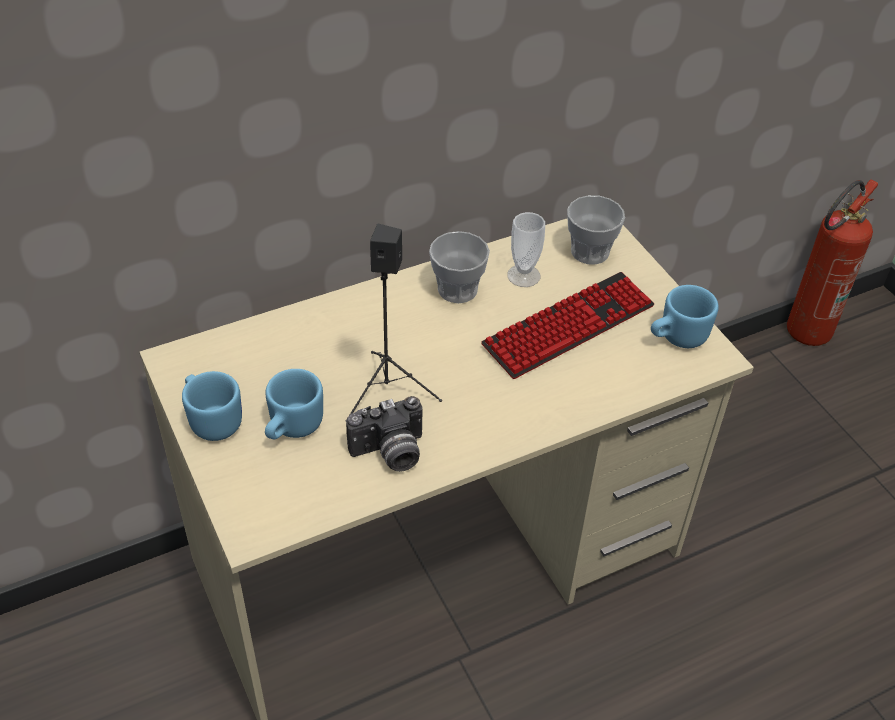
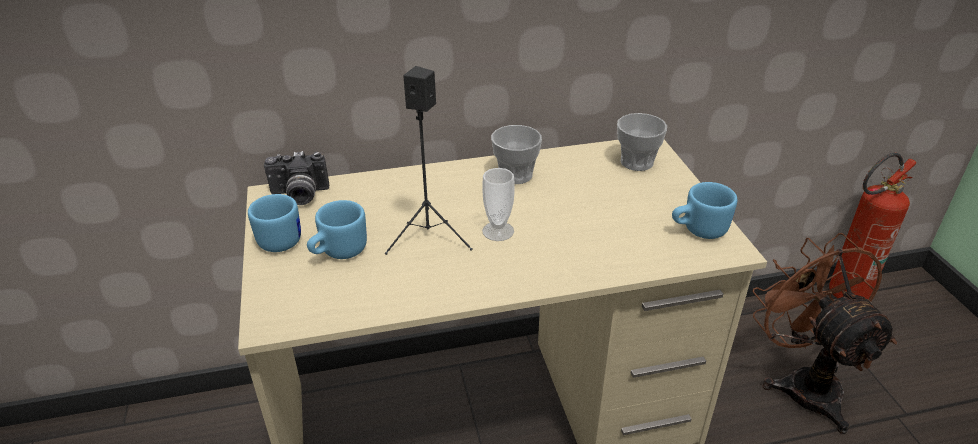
camera: 15 degrees right, 10 degrees down
camera [346,396,423,472] -> camera moved to [264,151,329,205]
keyboard [481,272,654,379] -> none
cup [507,212,545,287] -> cup moved to [482,168,515,241]
none -> brown fan [752,233,897,434]

